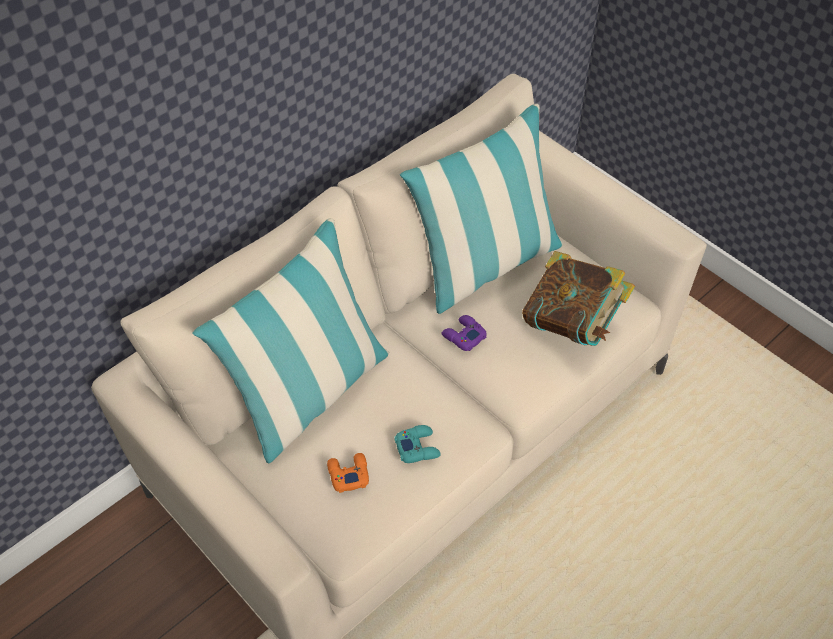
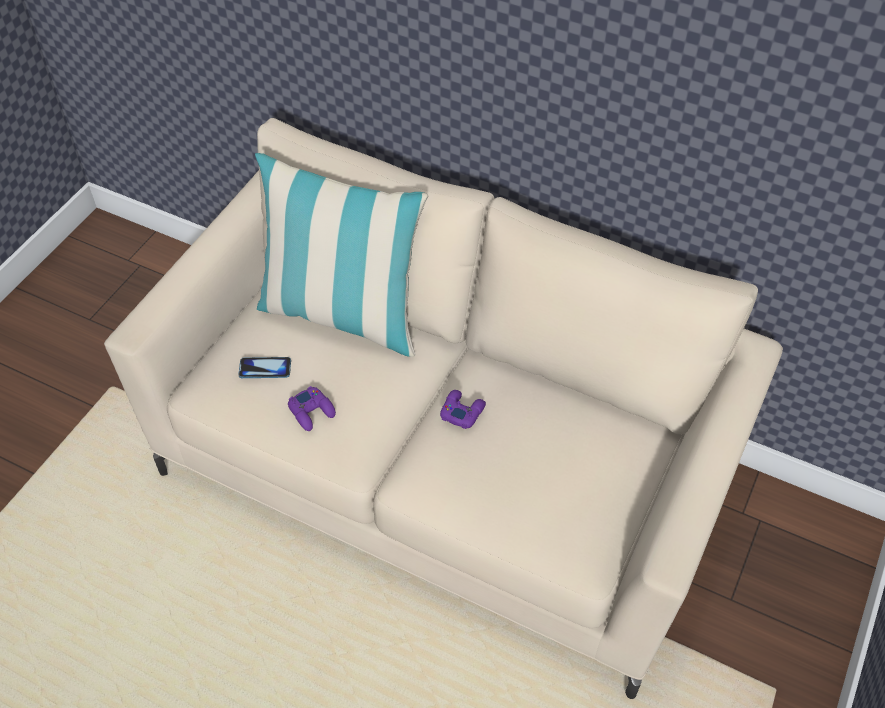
camera: 70 degrees right, 0 degrees up
orange game controller [327,453,369,493] -> phone [238,357,291,378]
turquoise game controller [394,425,441,463] -> purple game controller [288,386,336,431]
pillow [400,104,564,314] -> none
book [522,251,635,346] -> none

